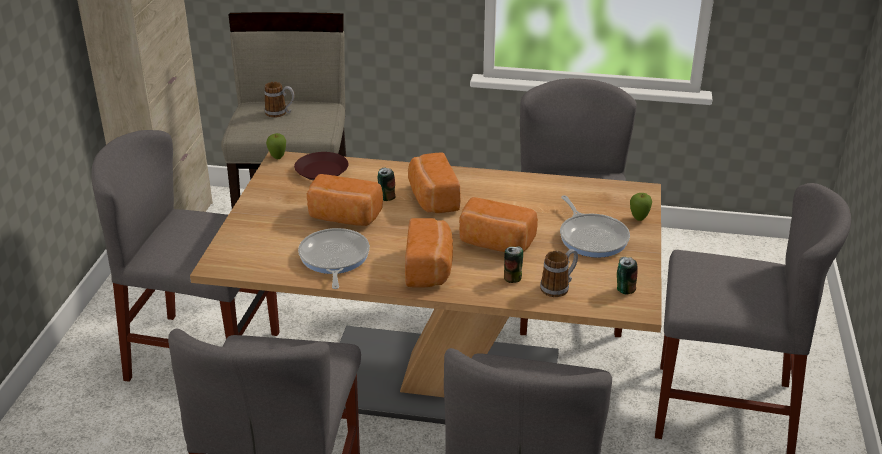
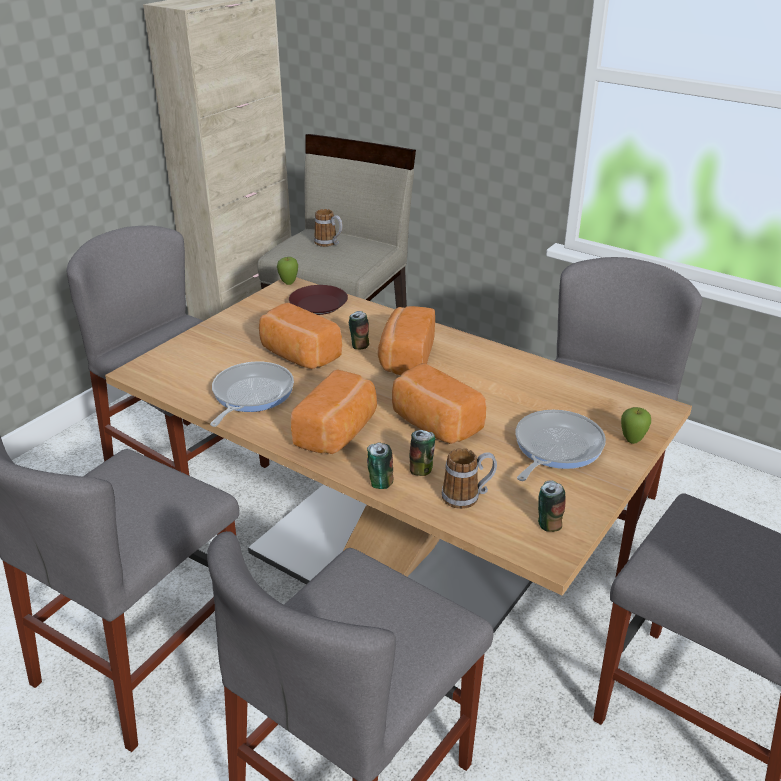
camera: 25 degrees right, 0 degrees up
frying pan [560,195,630,258] -> frying pan turned 150 degrees counterclockwise [515,410,606,481]
none -> can [367,442,394,489]

